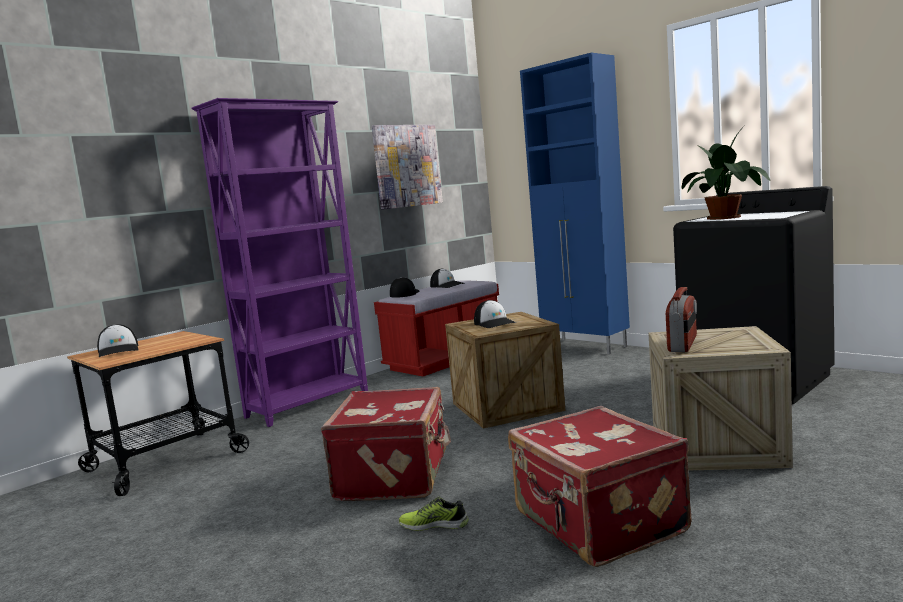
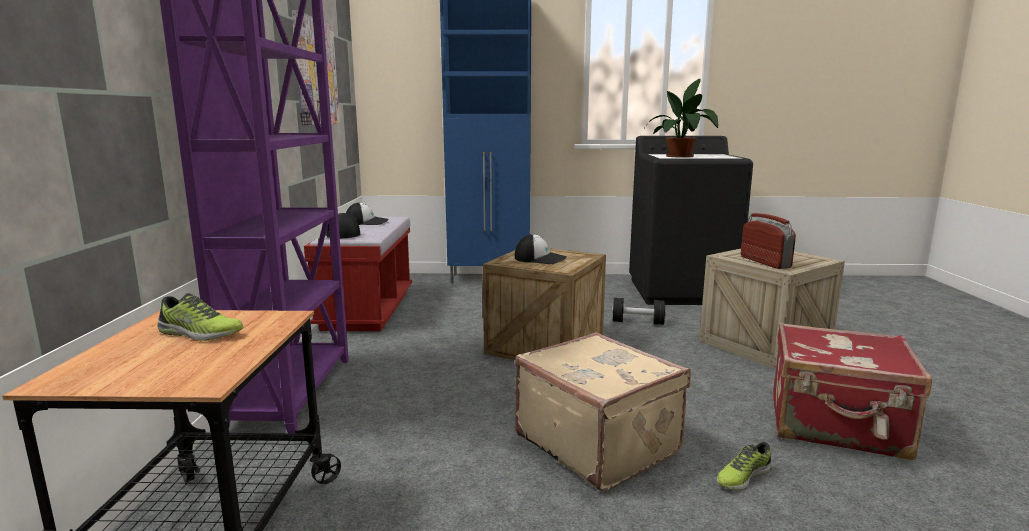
camera: 45 degrees left, 5 degrees up
cap [97,324,138,357] -> none
red suitcase [321,387,451,501] -> beige suitcase [515,332,691,492]
none -> shoe [157,293,244,341]
none -> black dumbbell [612,298,666,325]

